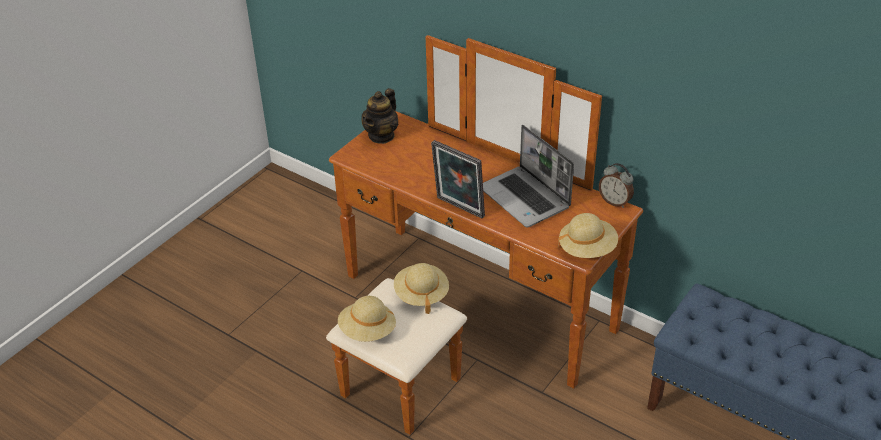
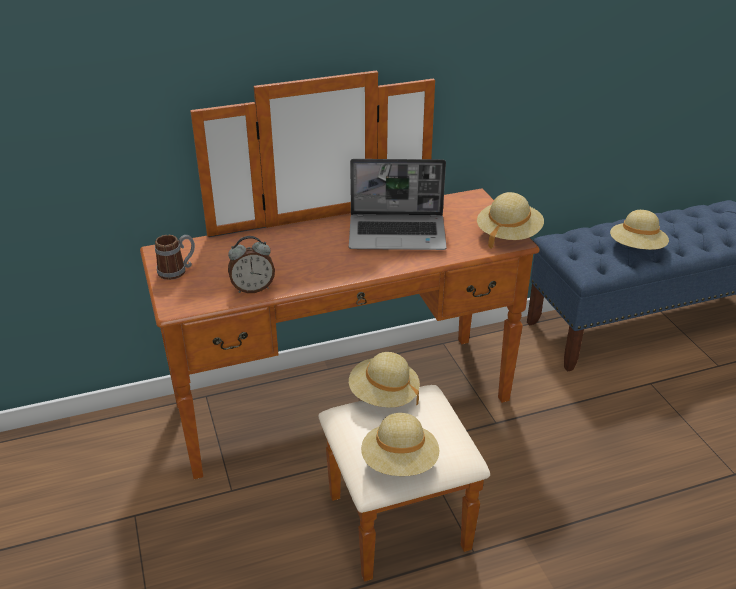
camera: 55 degrees left, 5 degrees down
teapot [361,88,399,144] -> mug [155,235,195,280]
picture frame [431,140,485,219] -> none
alarm clock [599,163,634,208] -> alarm clock moved to [228,236,275,293]
none -> beige hat [610,210,669,250]

